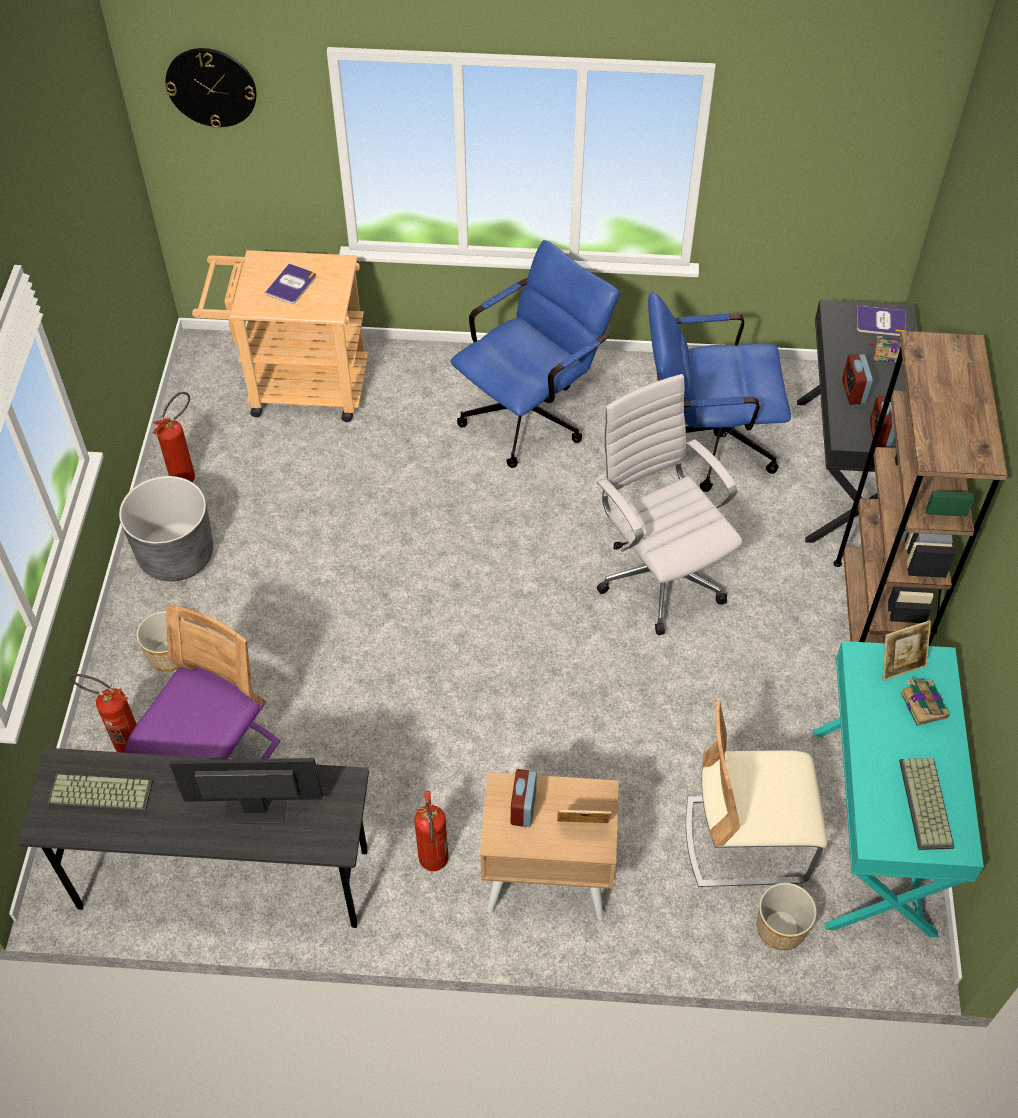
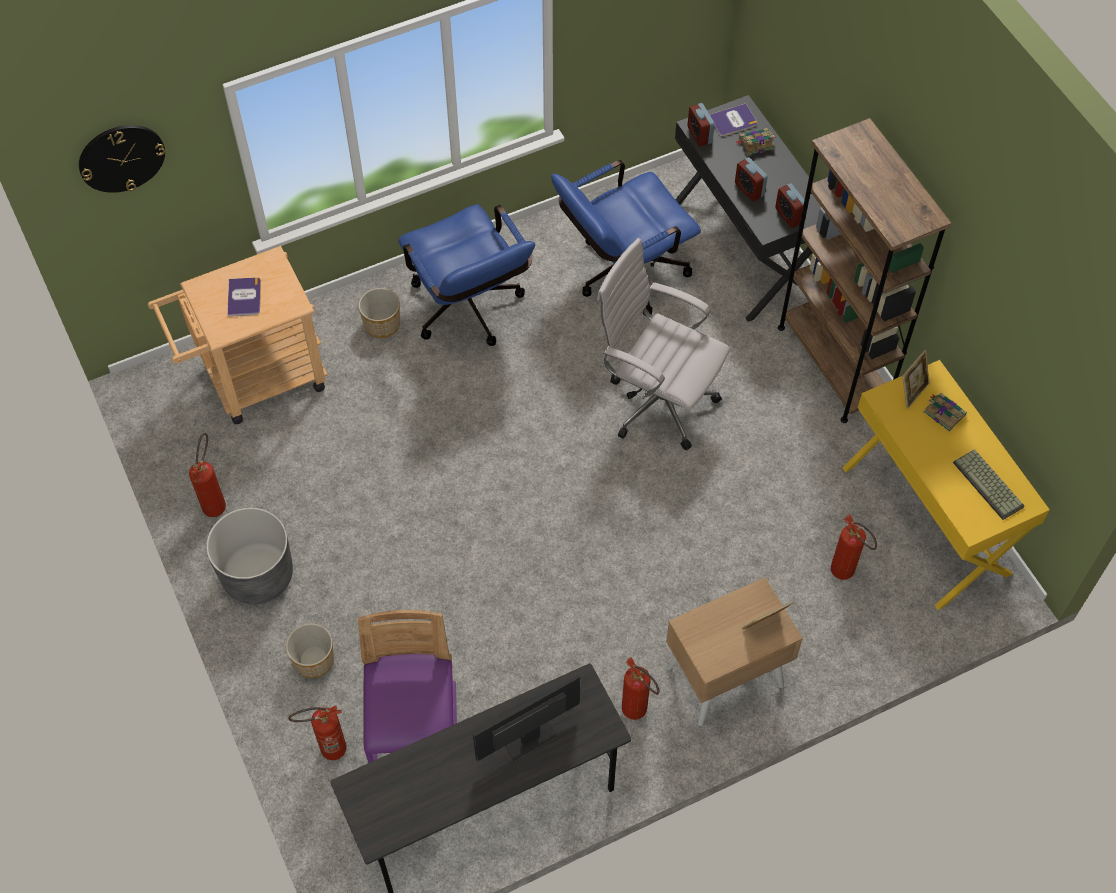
camera: 30 degrees left, 5 degrees up
keyboard [48,774,153,812] -> none
blue office chair [450,240,619,468] -> blue office chair turned 135 degrees clockwise [398,204,535,346]
alarm clock [511,769,537,827] -> alarm clock moved to [687,103,714,147]
beige chair [686,701,828,887] -> fire extinguisher [831,514,877,580]
planter [757,883,817,950] -> planter moved to [358,288,400,338]
turquoise desk [813,641,984,937] -> yellow desk [843,360,1050,610]

